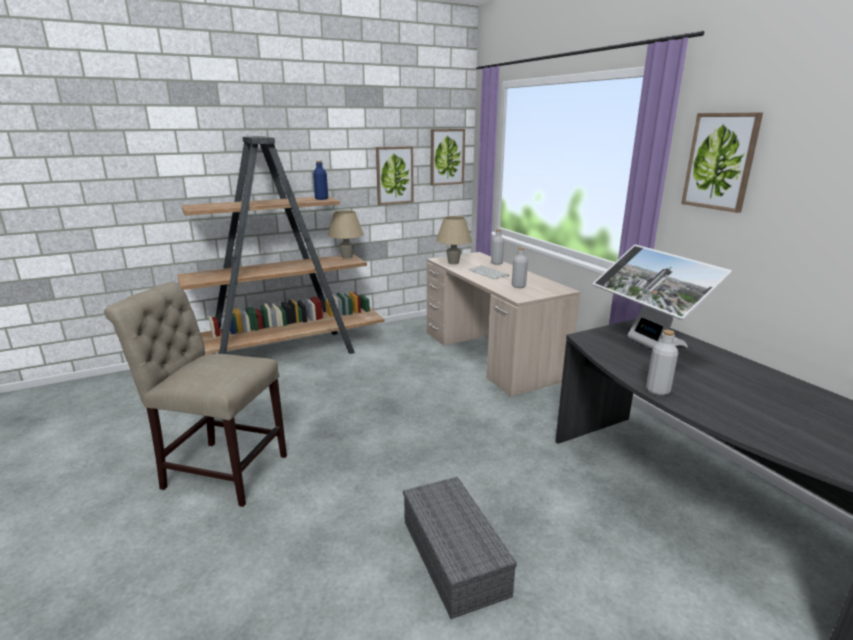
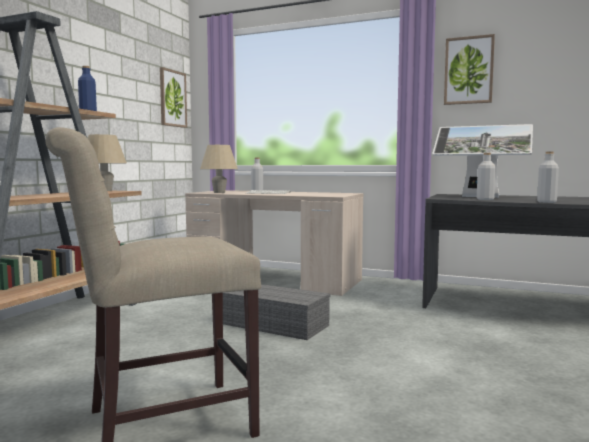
camera: 40 degrees left, 15 degrees down
picture [376,146,414,205] -> none
grey storage box [403,477,517,619] -> grey storage box moved to [223,284,330,340]
grey bottle [512,247,528,288] -> grey bottle moved to [477,153,496,200]

